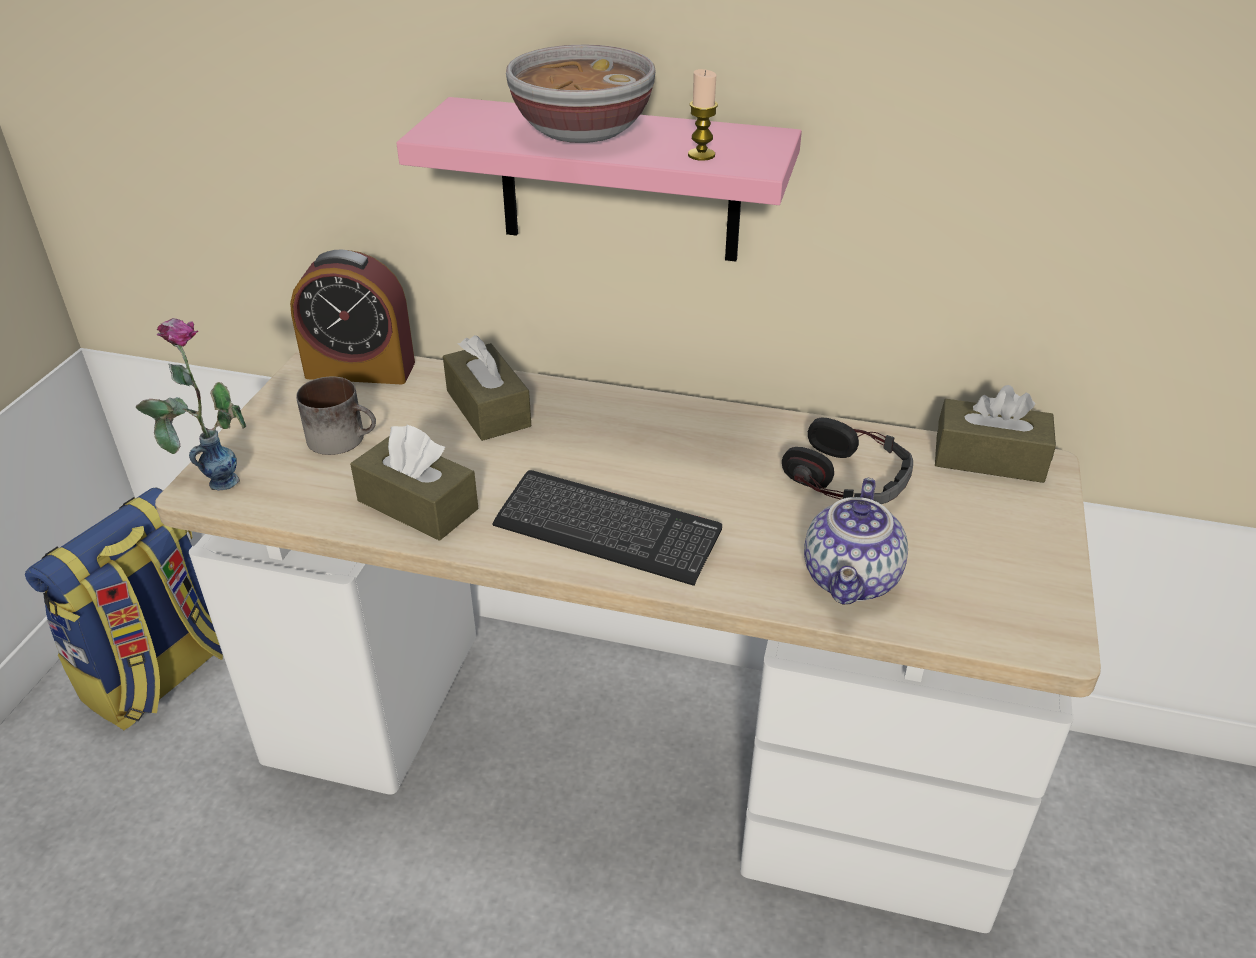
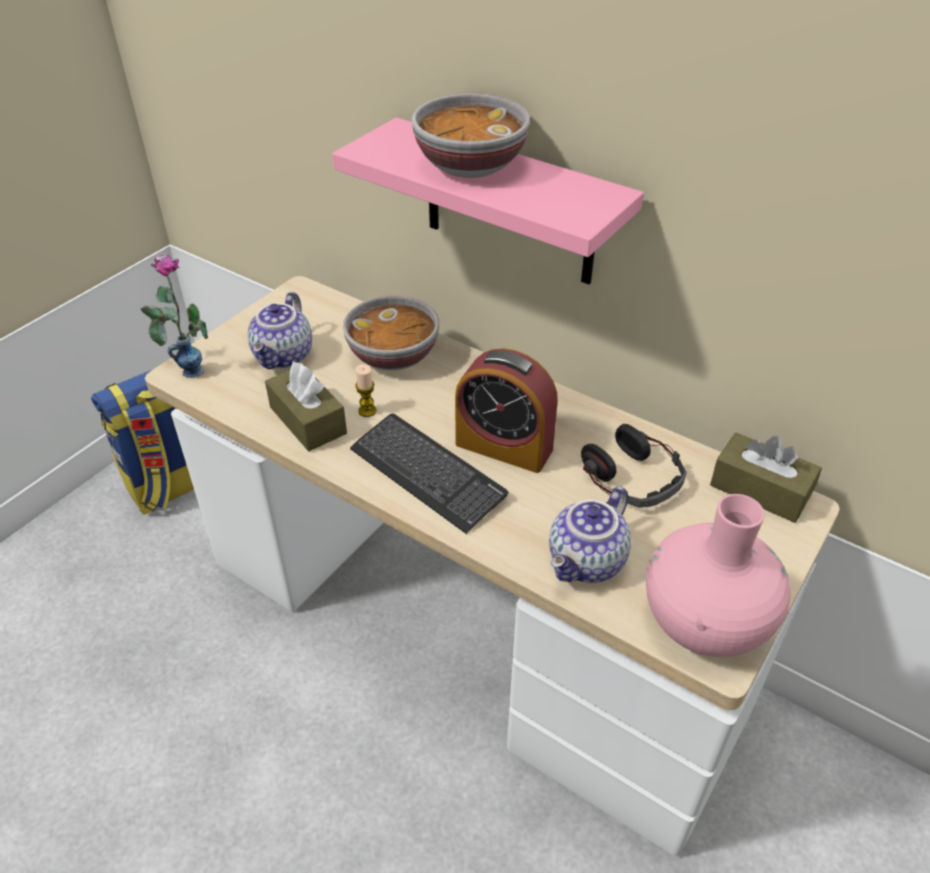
camera: 20 degrees right, 5 degrees up
alarm clock [290,249,415,384] -> alarm clock moved to [455,348,558,473]
mug [296,376,376,455] -> teapot [248,292,312,369]
brown tissue box [443,335,531,441] -> bowl [343,296,439,371]
candle [688,69,718,161] -> candle moved to [355,364,377,417]
none -> pink vase [646,494,791,657]

